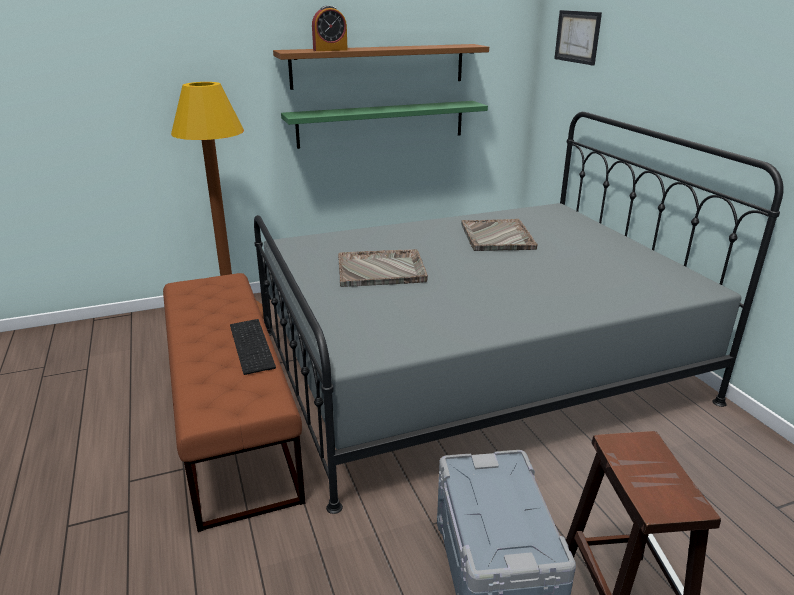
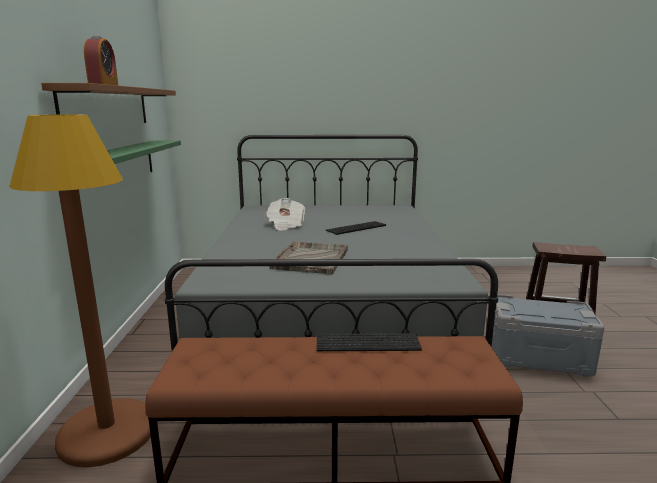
camera: 70 degrees left, 10 degrees down
grey tray [461,219,538,251] -> newspaper [266,198,306,230]
picture [554,10,602,66] -> none
none -> keyboard [326,221,386,235]

